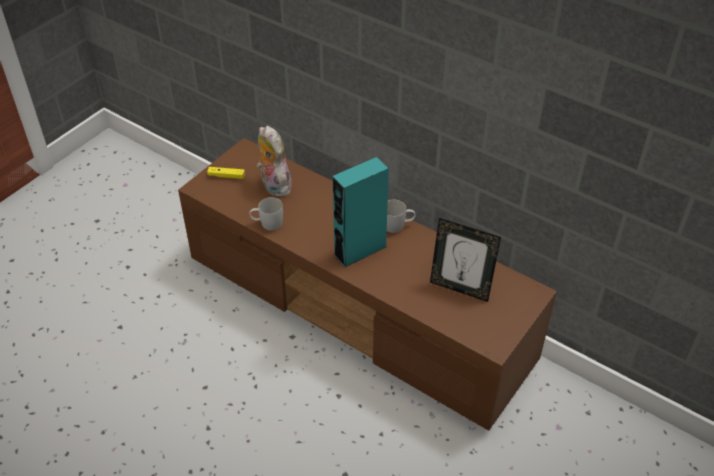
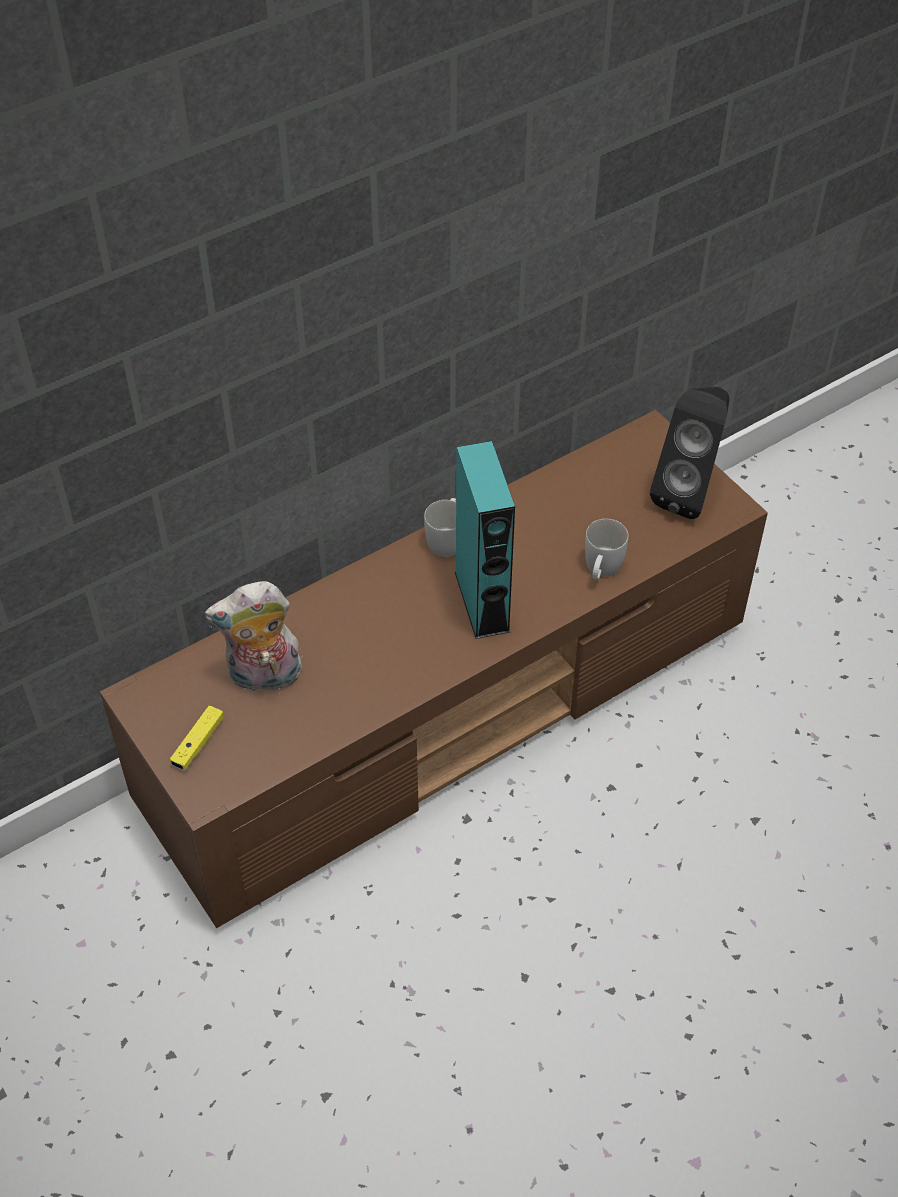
camera: 70 degrees left, 5 degrees up
white mug [249,197,283,231] -> white mug moved to [585,519,628,580]
picture frame [430,218,501,302] -> none
none -> black speaker [650,387,730,519]

